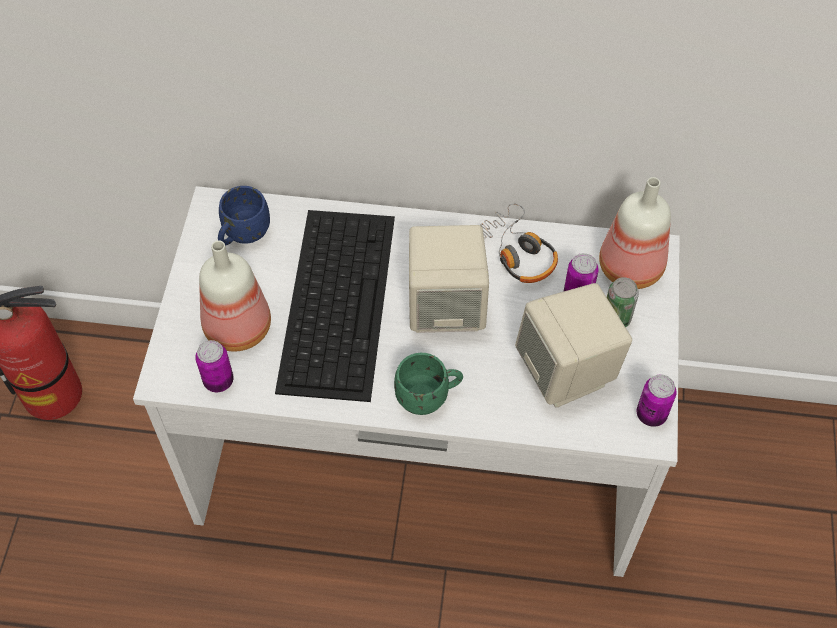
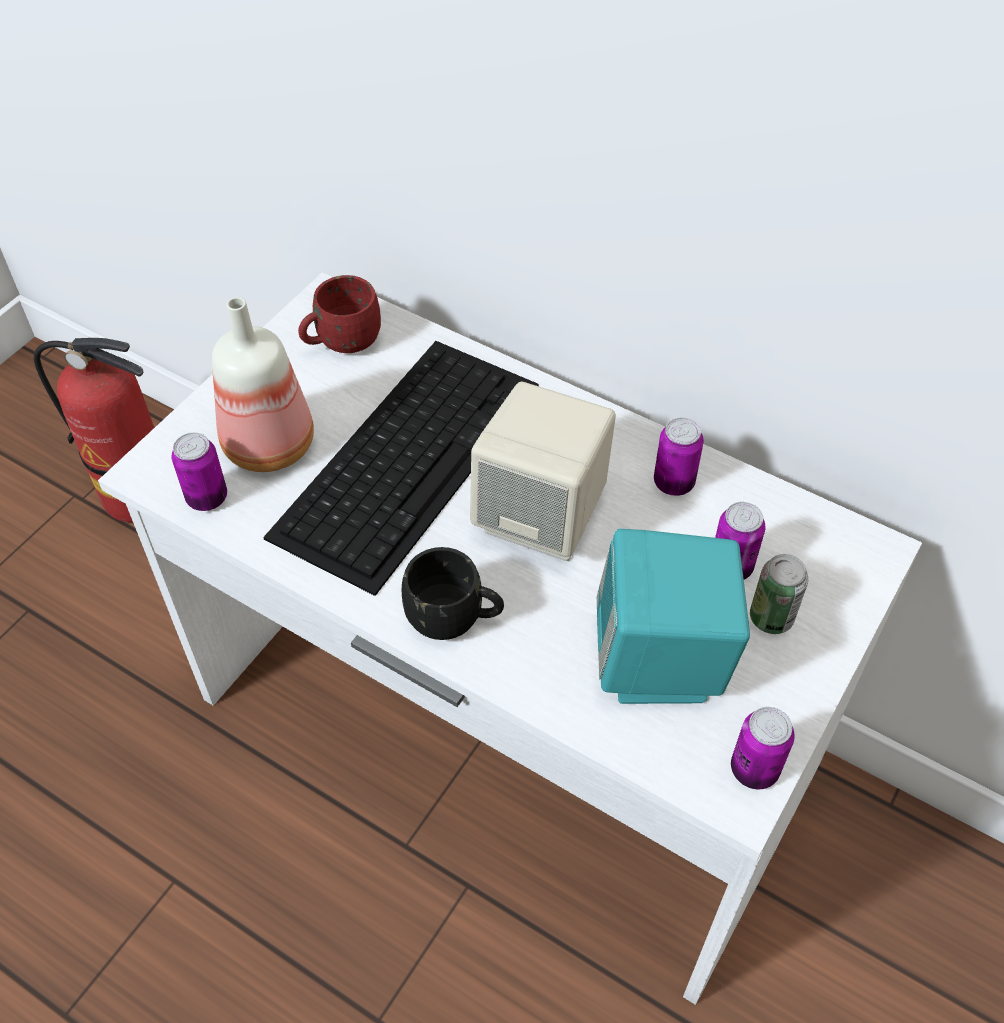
camera: 25 degrees right, 5 degrees down
blue mug [218,186,270,246] -> red mug [298,275,381,353]
green mug [394,353,463,415] -> black mug [402,547,504,640]
headphones [481,204,558,283] -> can [654,418,704,496]
beige speaker [515,283,632,408] -> turquoise speaker [597,529,750,704]
bottle [599,177,671,289] -> none

